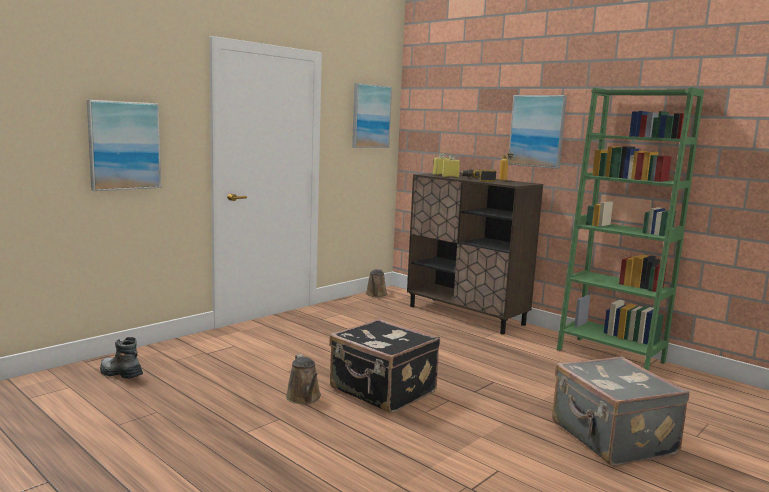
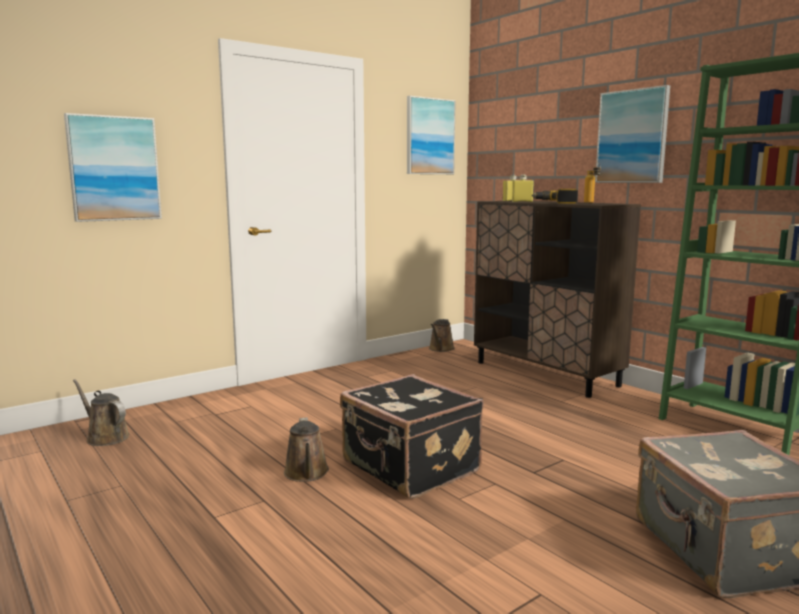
camera: 10 degrees right, 0 degrees up
boot [100,337,143,379] -> brown watering can [73,379,129,446]

